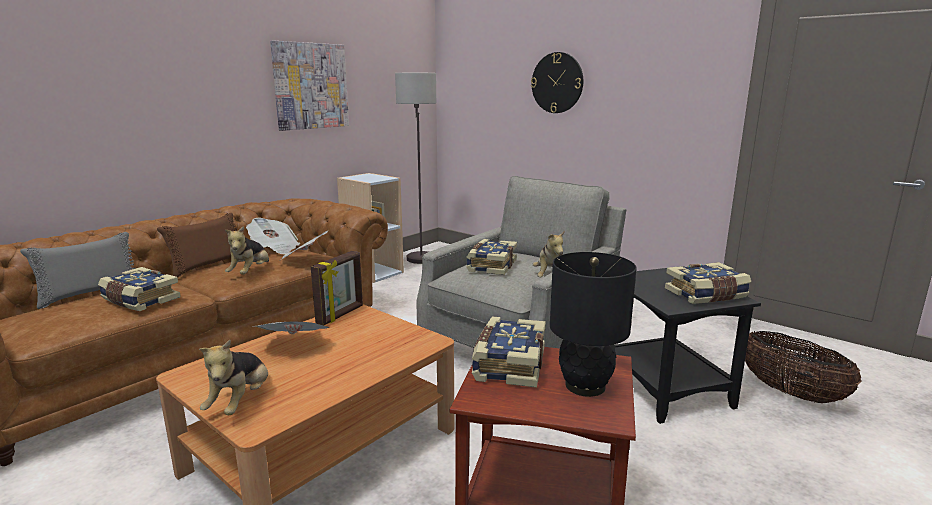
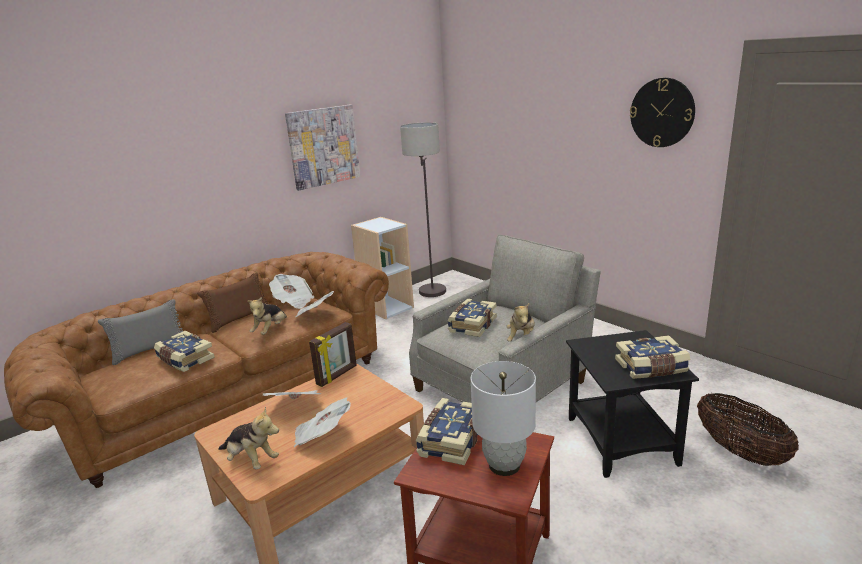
camera: 10 degrees right, 5 degrees up
plush toy [199,340,268,415] -> plush toy turned 75 degrees counterclockwise [218,406,279,469]
wall clock [531,52,583,113] -> wall clock moved to [630,78,695,147]
black table lamp [550,252,637,397] -> white table lamp [471,361,536,476]
none -> newspaper [294,397,351,447]

